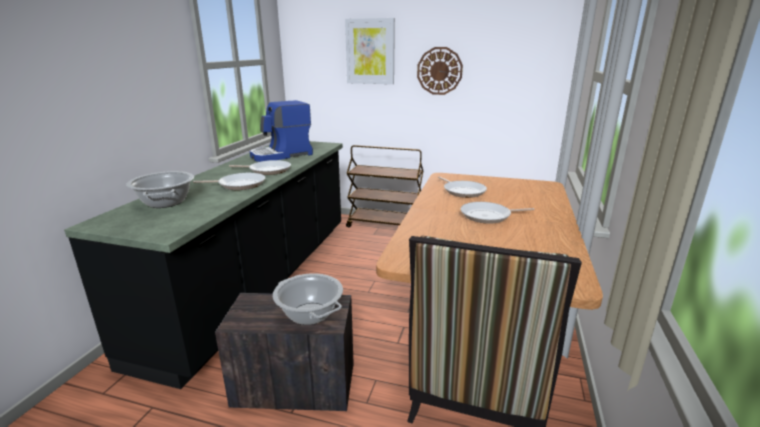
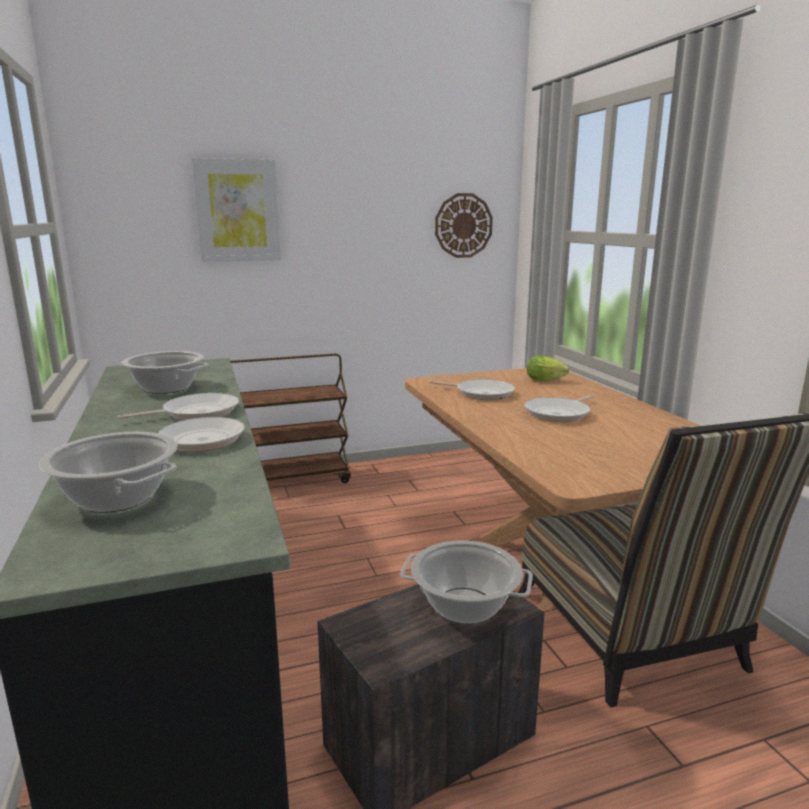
camera: 35 degrees left, 5 degrees down
coffee machine [250,100,313,162] -> cooking pot [121,351,208,394]
wall clock [417,47,463,95] -> wall clock moved to [435,193,493,258]
none -> lettuce [527,356,569,381]

